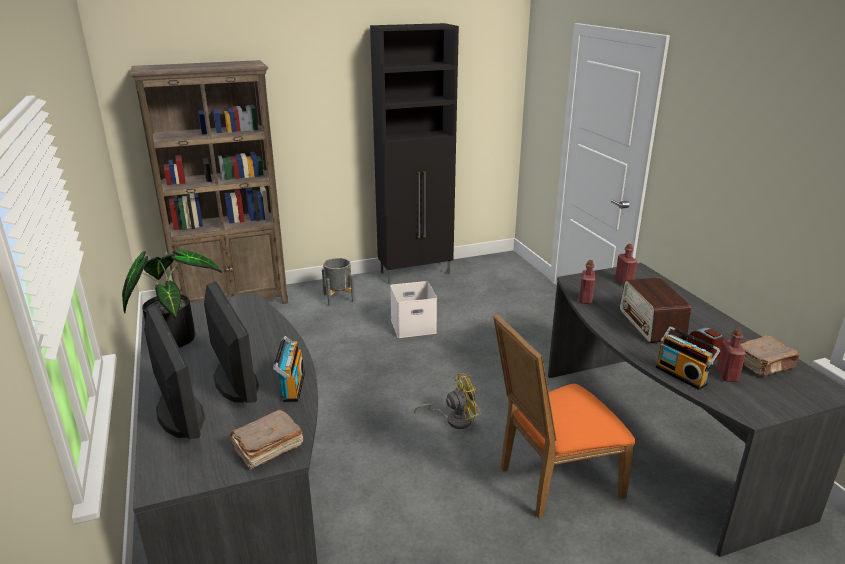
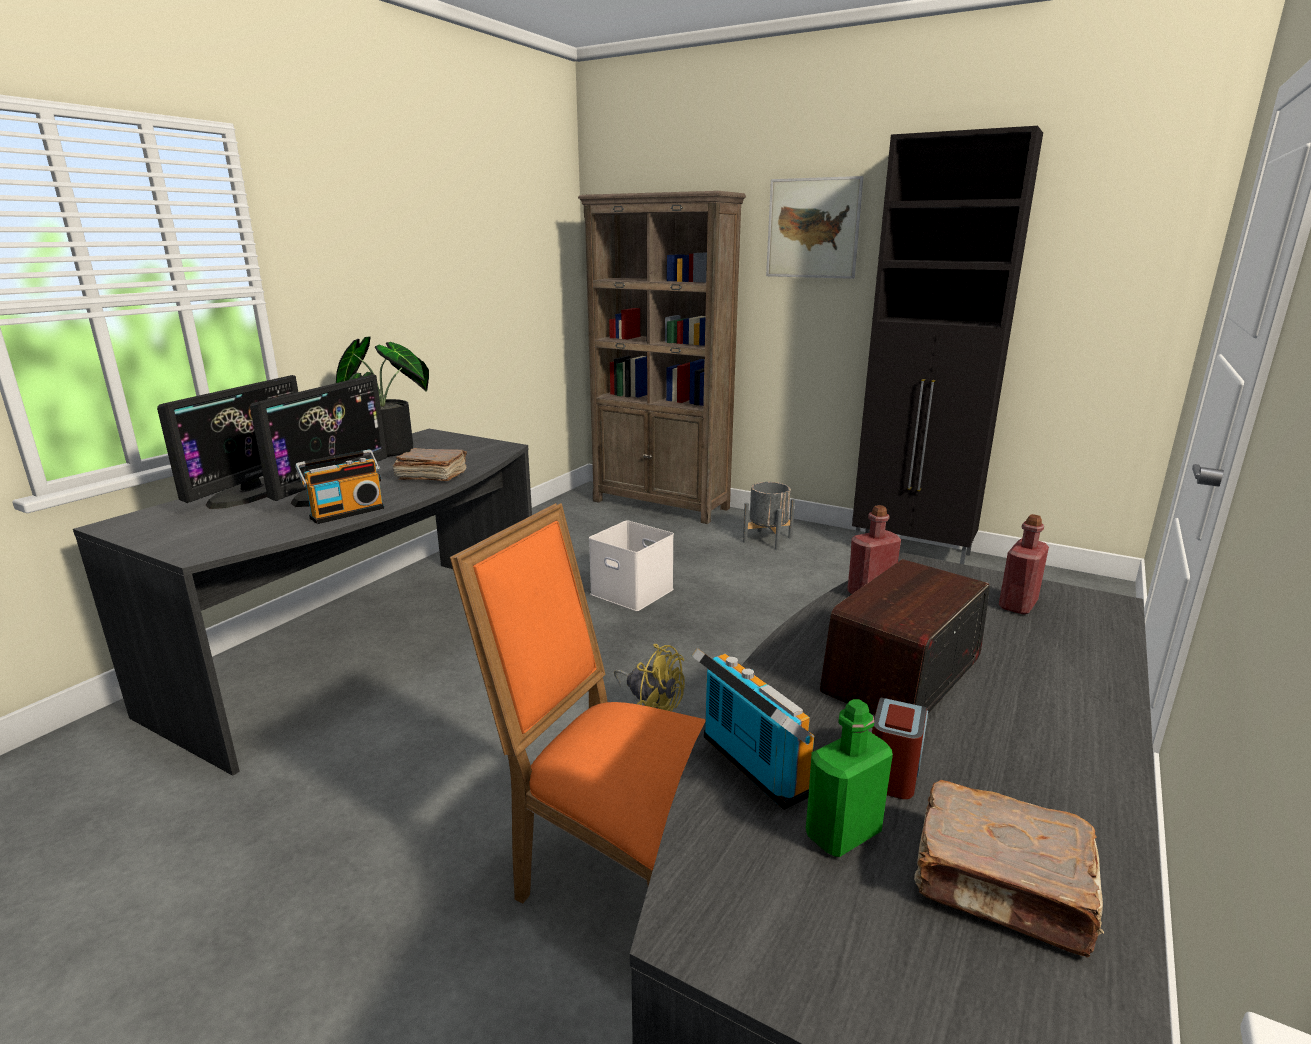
camera: 50 degrees right, 5 degrees down
brown book [230,410,303,470] -> brown book moved to [393,448,467,481]
white storage box [390,281,437,338] -> white storage box moved to [589,520,674,611]
radio [655,327,720,390] -> radio turned 135 degrees clockwise [692,648,814,810]
red bottle [716,329,746,382] -> green bottle [806,699,893,857]
none -> picture [766,176,863,279]

